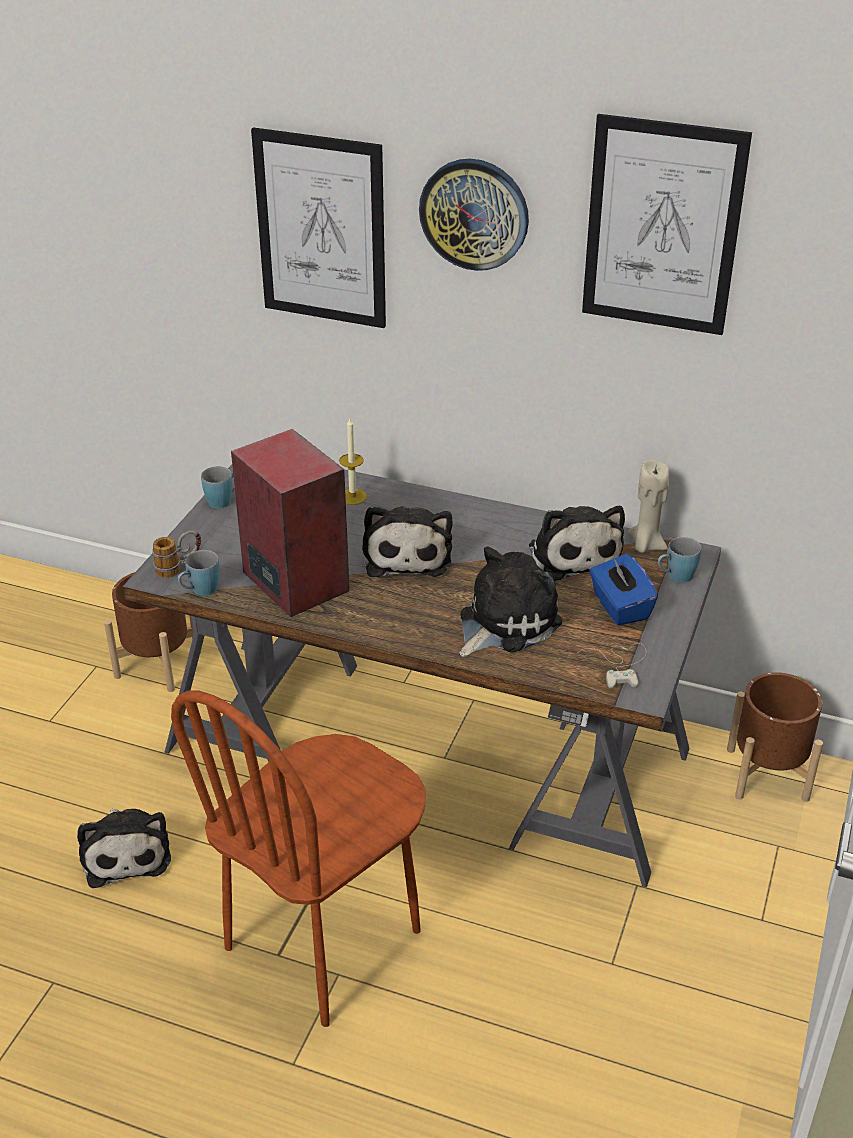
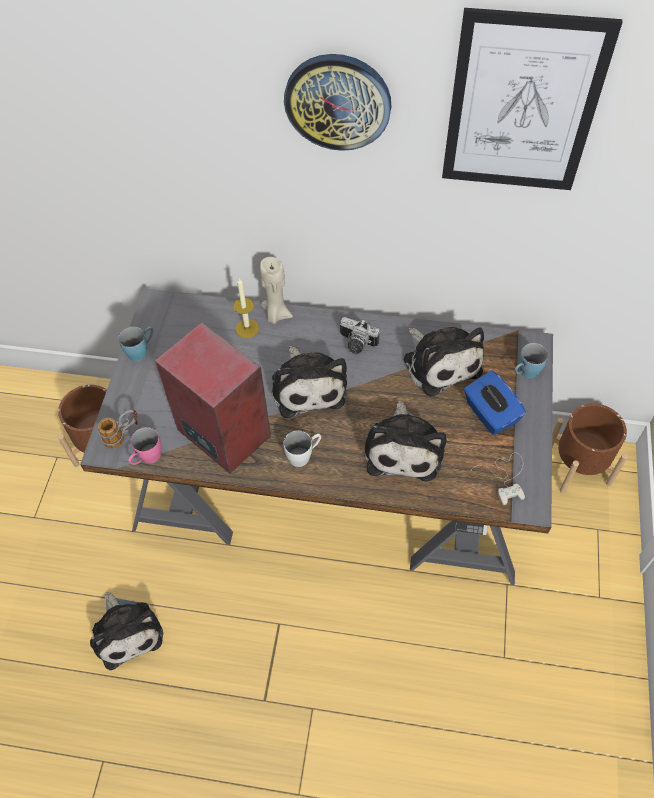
camera: 10 degrees left, 20 degrees up
brown chair [171,690,426,1027] -> none
blue mug [178,550,220,596] -> pink mug [128,427,161,465]
picture [251,127,386,328] -> none
plush toy [460,546,562,657] -> plush toy turned 150 degrees clockwise [365,401,446,481]
beige candle [628,460,669,553] -> beige candle moved to [260,257,293,324]
none -> white mug [283,431,321,467]
none -> camera [340,317,380,354]

